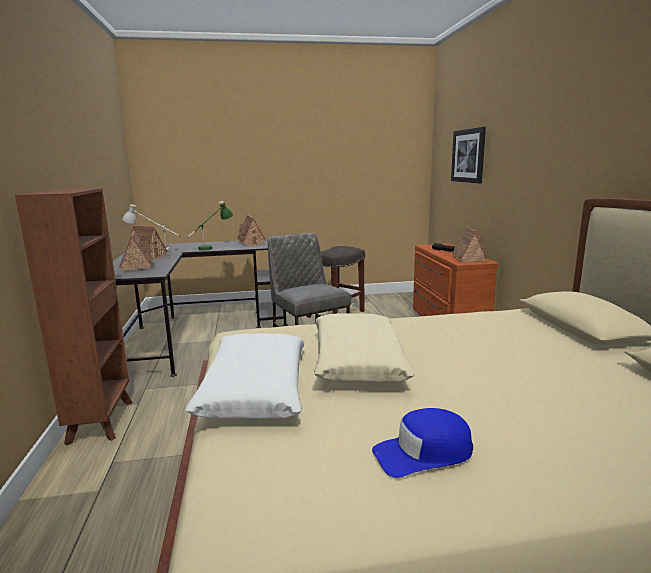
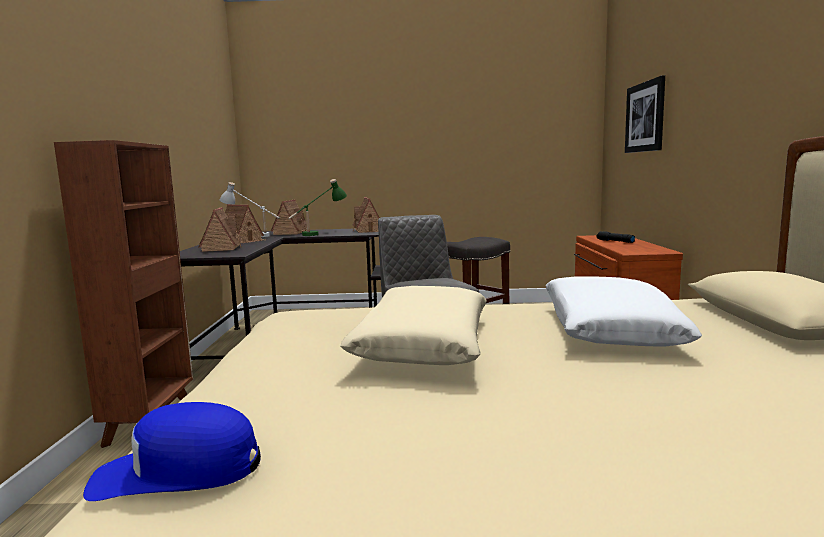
camera: 10 degrees right, 5 degrees down
white pillow [185,334,305,419] -> white pillow moved to [546,276,702,347]
blue cap [372,408,473,478] -> blue cap moved to [83,402,261,501]
toy house [452,227,487,262] -> toy house moved to [271,199,307,235]

